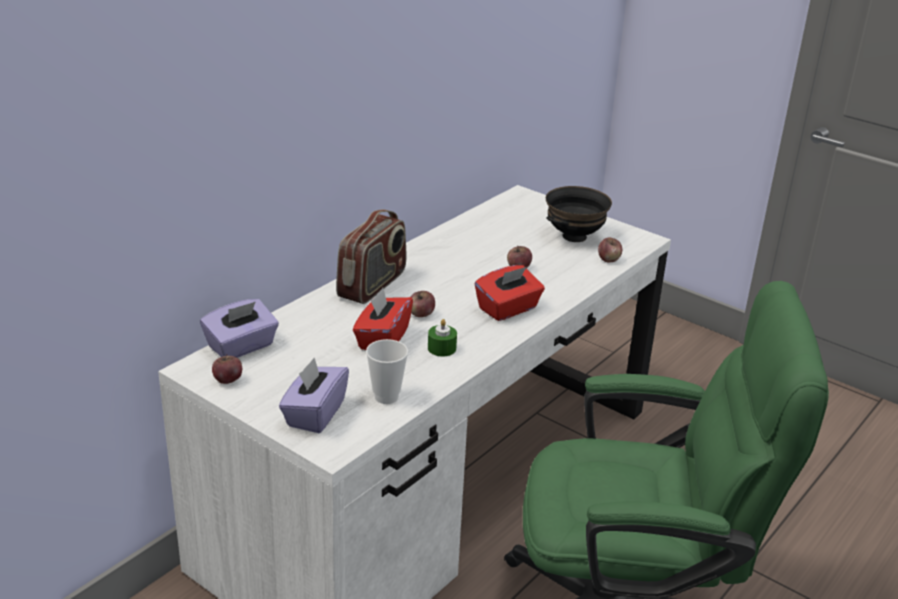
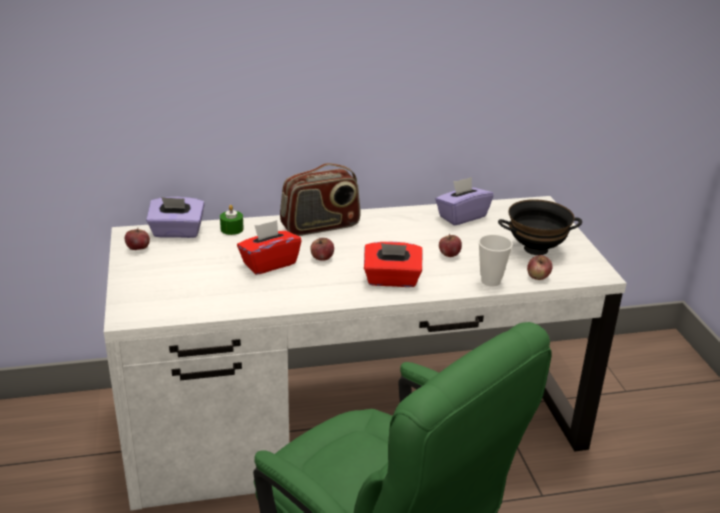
camera: 40 degrees right, 0 degrees up
purple tissue box [279,358,349,433] -> purple tissue box moved to [435,177,494,225]
cup [366,339,408,404] -> cup moved to [478,234,513,287]
green candle [428,319,457,357] -> green candle moved to [220,205,244,235]

